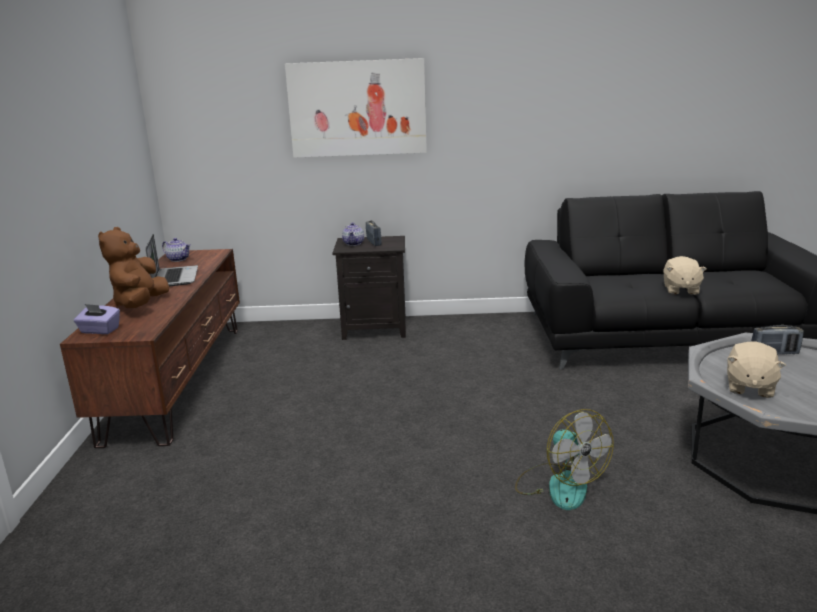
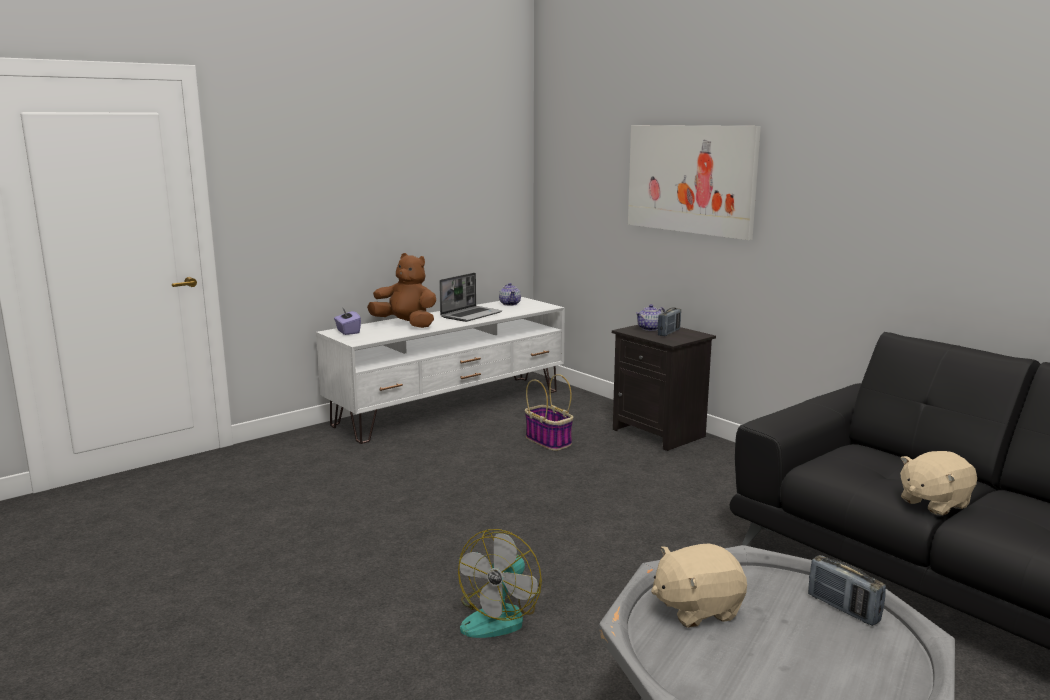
camera: 50 degrees right, 5 degrees down
brown tv stand [60,249,240,448] -> white tv stand [316,297,565,444]
brown plush toy [98,227,169,308] -> brown plush toy turned 60 degrees clockwise [367,253,436,328]
none -> basket [525,374,573,451]

